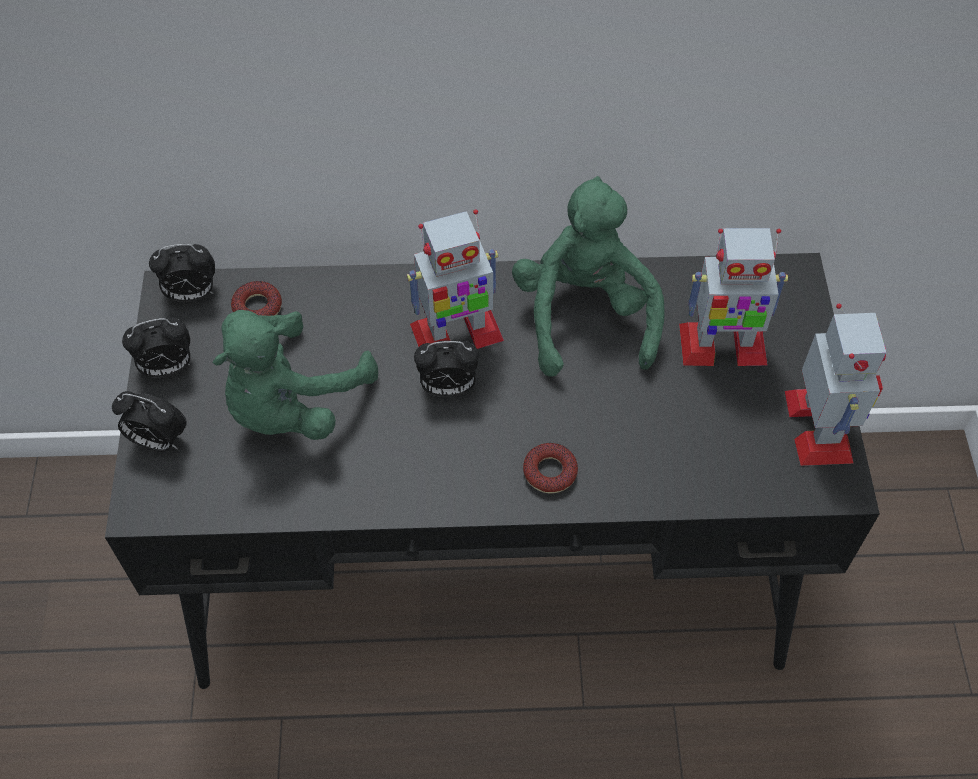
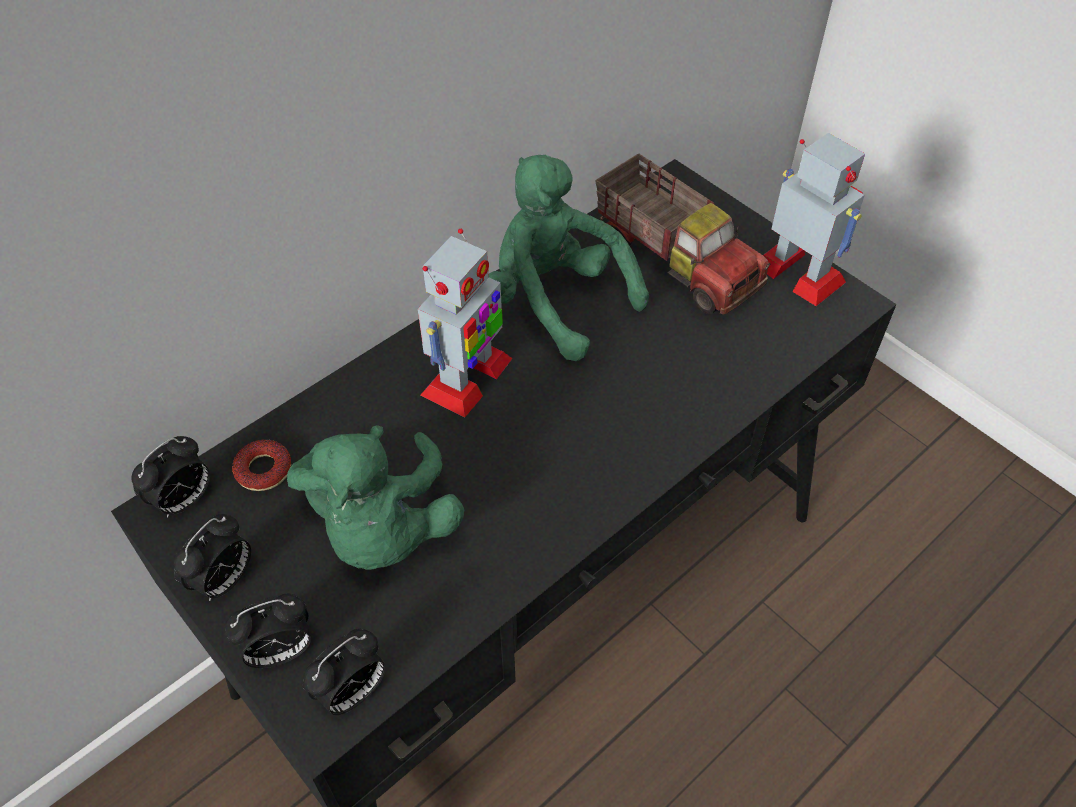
camera: 40 degrees left, 5 degrees down
alarm clock [414,340,479,397] -> alarm clock moved to [302,629,386,715]
donut [523,443,578,493] -> none
toy robot [679,228,788,366] -> toy truck [596,154,770,315]

